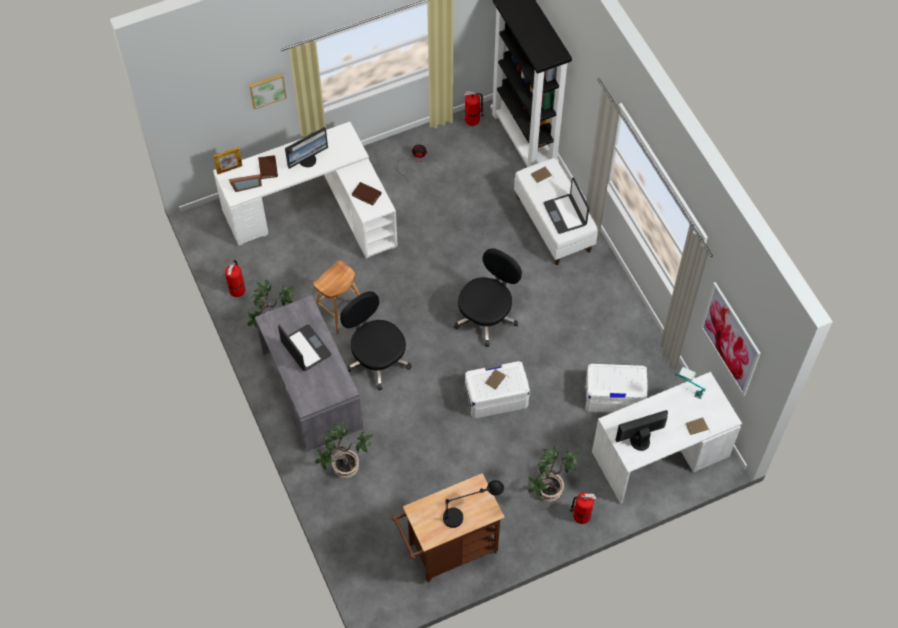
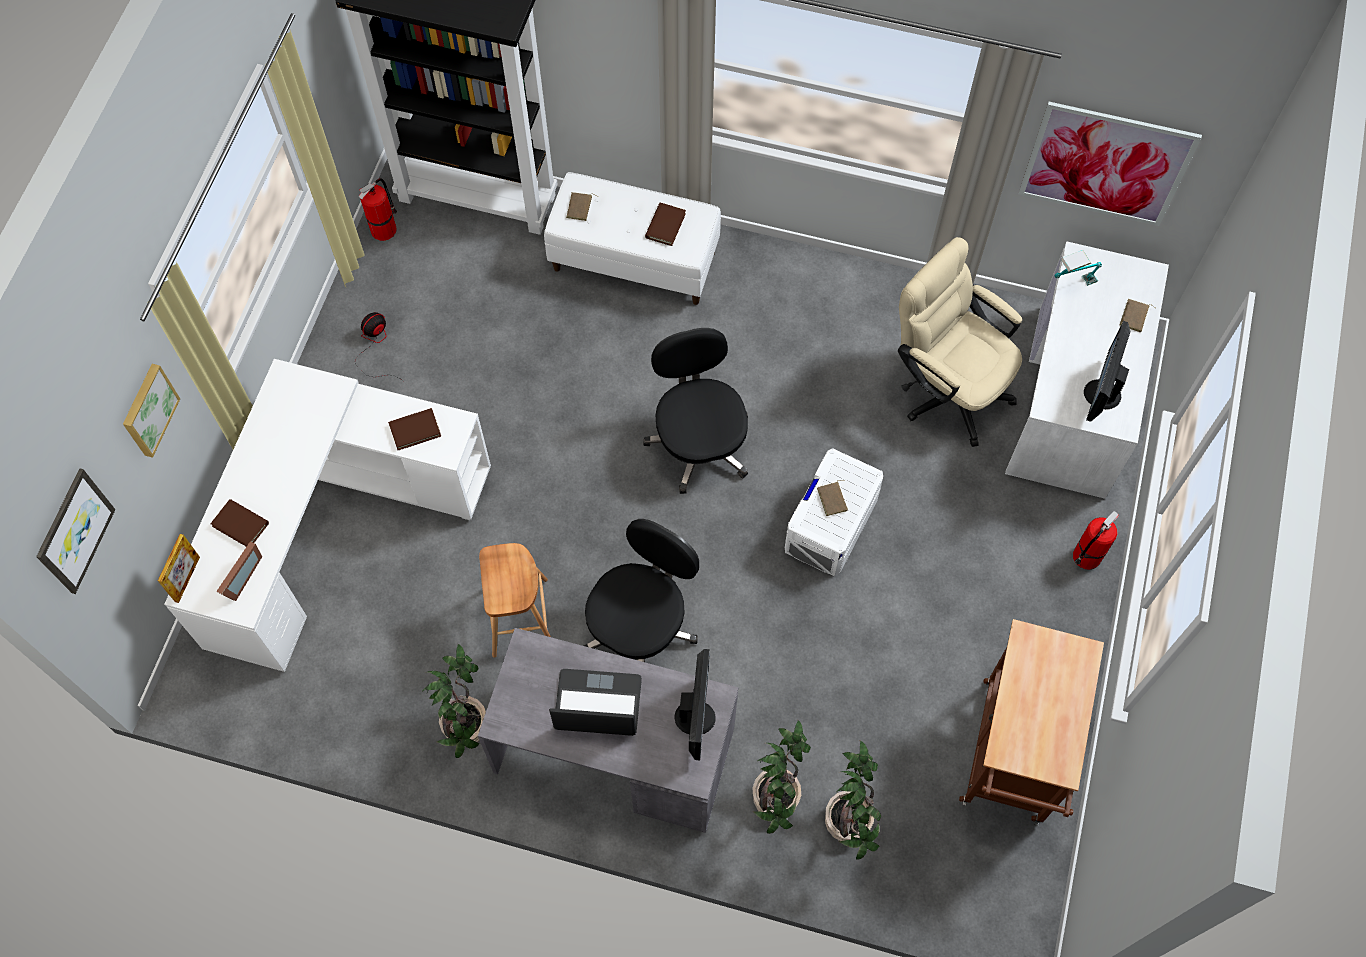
camera: 50 degrees left, 5 degrees up
fire extinguisher [225,260,245,297] -> none
monitor [285,127,328,169] -> monitor moved to [675,649,716,760]
black office chair [340,291,412,391] -> black office chair turned 120 degrees clockwise [584,519,699,662]
black table lamp [443,480,504,528] -> none
potted plant [528,445,579,502] -> potted plant moved to [825,741,881,860]
laptop [544,177,589,234] -> brown book [645,203,686,246]
white storage box [585,364,648,413] -> beige office chair [898,237,1022,447]
none -> picture [36,468,116,594]

